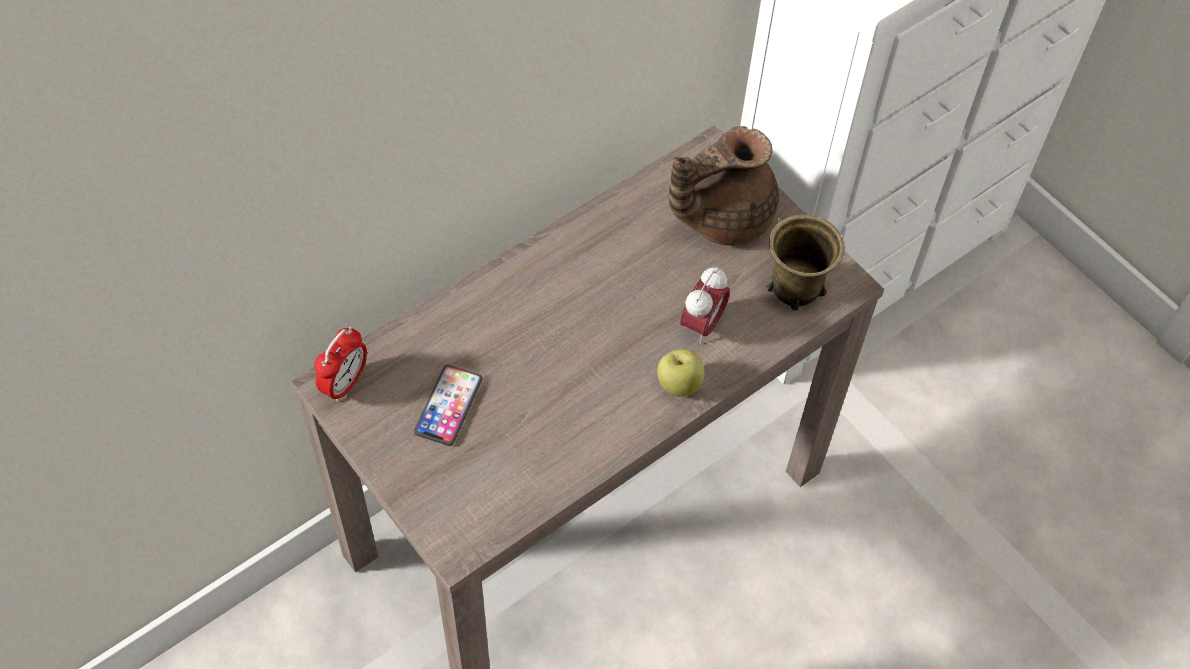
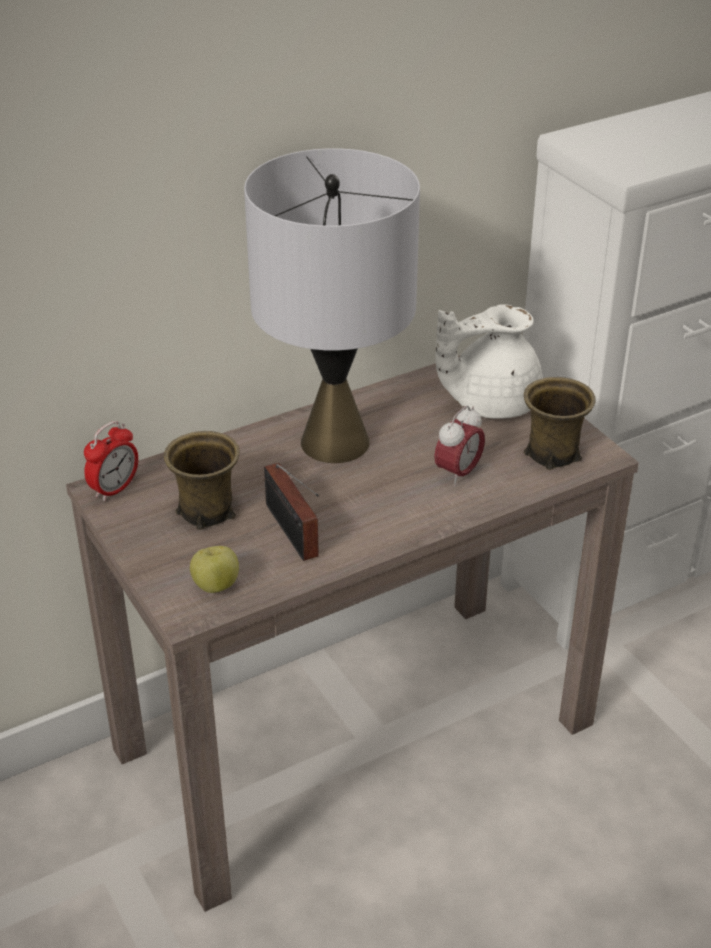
camera: 10 degrees right, 20 degrees down
phone [414,365,483,446] -> brown mug [164,431,240,530]
apple [657,349,704,397] -> apple moved to [190,546,239,593]
brown teapot [668,126,779,245] -> white teapot [435,304,542,419]
none -> grey table lamp [244,148,420,463]
none -> radio [264,463,319,561]

